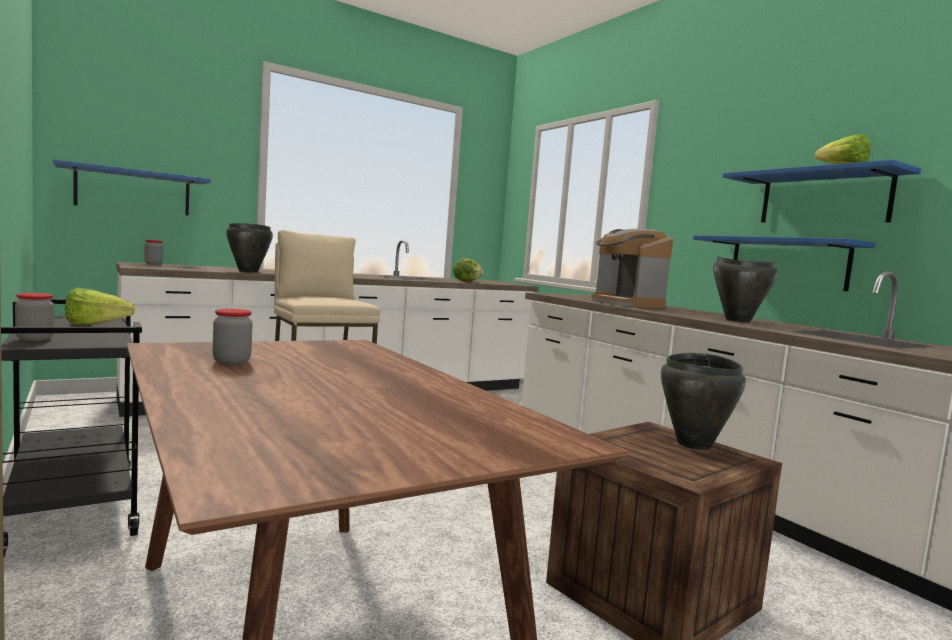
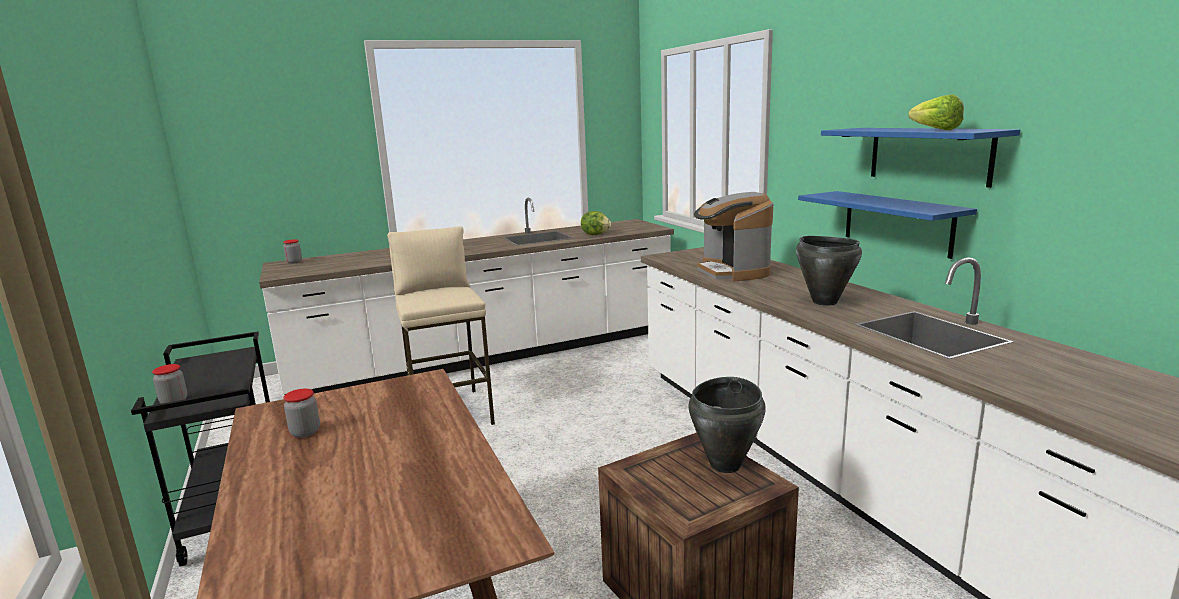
camera: 10 degrees right, 10 degrees up
blue shelf [53,159,211,216] -> none
lettuce [65,288,135,325] -> none
black cooking pot [226,223,273,273] -> none

